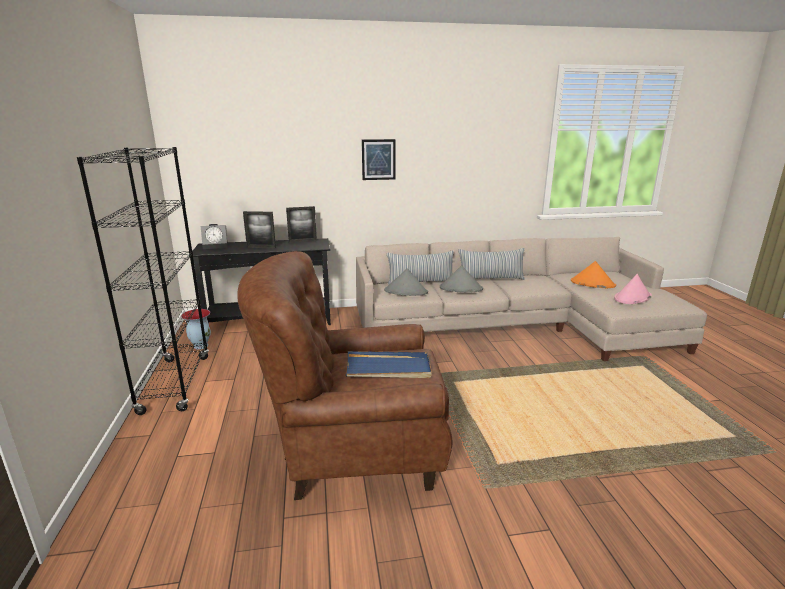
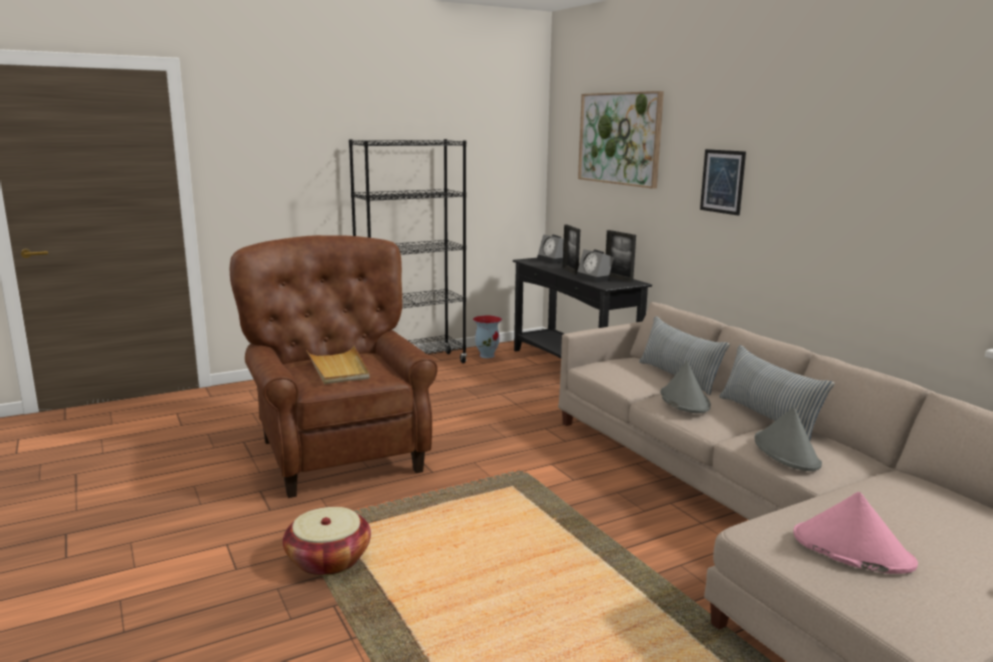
camera: 70 degrees right, 5 degrees down
blue tray [346,351,432,378] -> beige tray [306,345,370,384]
grey hat [384,268,428,296] -> grey hat moved to [754,407,822,471]
orange hat [571,261,616,288] -> none
none -> basket [283,507,371,576]
none -> alarm clock [576,249,614,283]
none -> picture [578,91,664,189]

